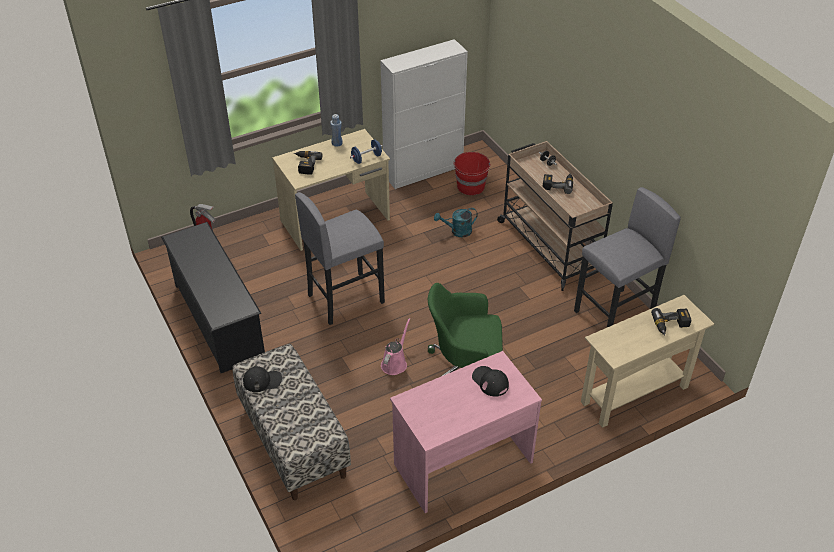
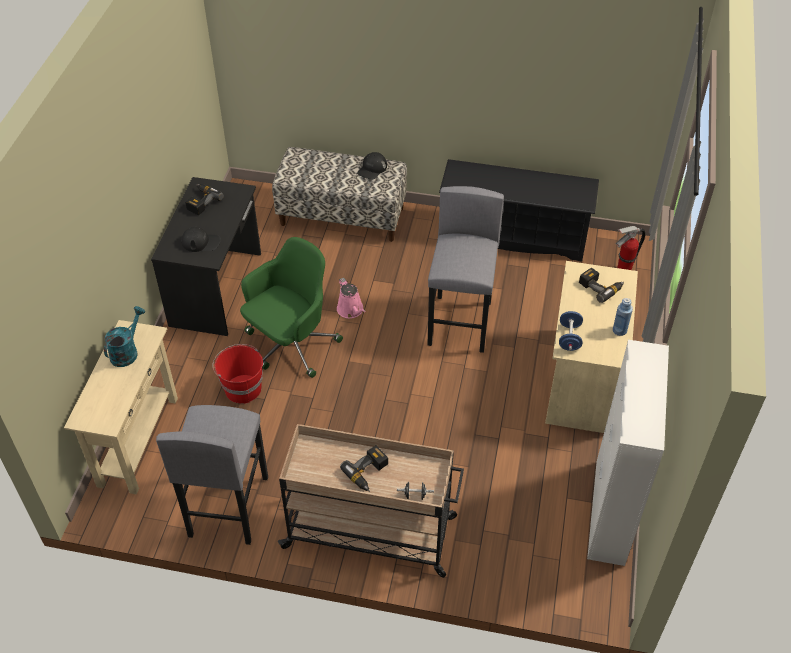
camera: 130 degrees right, 5 degrees up
pink desk [390,351,542,513] -> black desk [151,177,261,336]
turquoise watering can [434,208,478,238] -> turquoise watering can moved to [104,306,145,367]
red bucket [453,152,491,195] -> red bucket moved to [212,344,263,404]
power drill [651,308,691,336] -> power drill moved to [185,184,224,216]

